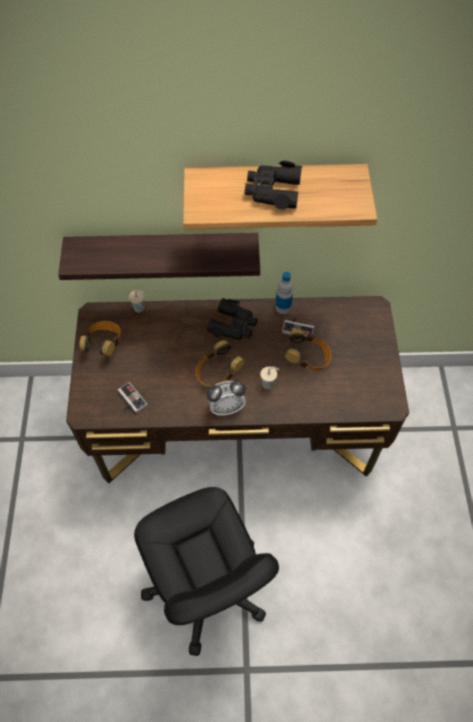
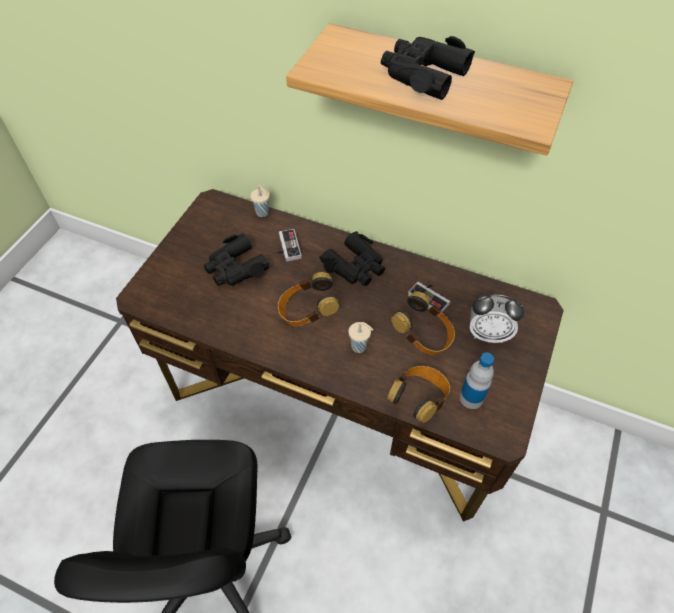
camera: 25 degrees right, 5 degrees down
shelf [58,233,260,280] -> none
headphones [80,321,121,356] -> headphones moved to [387,366,450,423]
game controller [118,382,148,413] -> game controller moved to [276,229,302,262]
alarm clock [207,381,246,416] -> alarm clock moved to [470,295,524,343]
bottle [275,272,293,314] -> bottle moved to [460,353,494,409]
none -> black binoculars [204,233,270,285]

